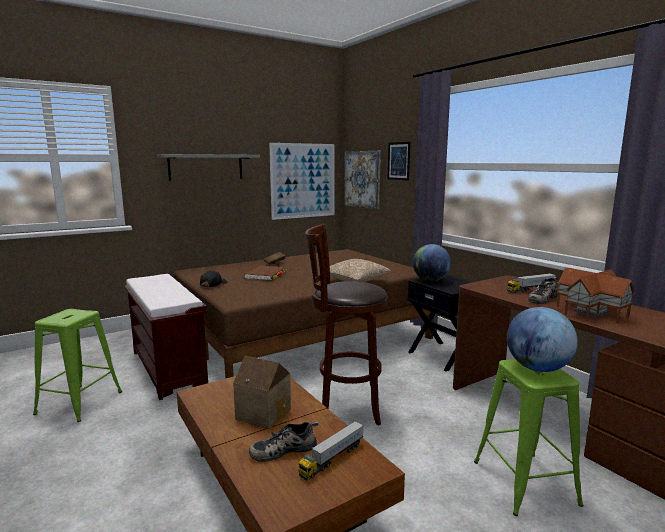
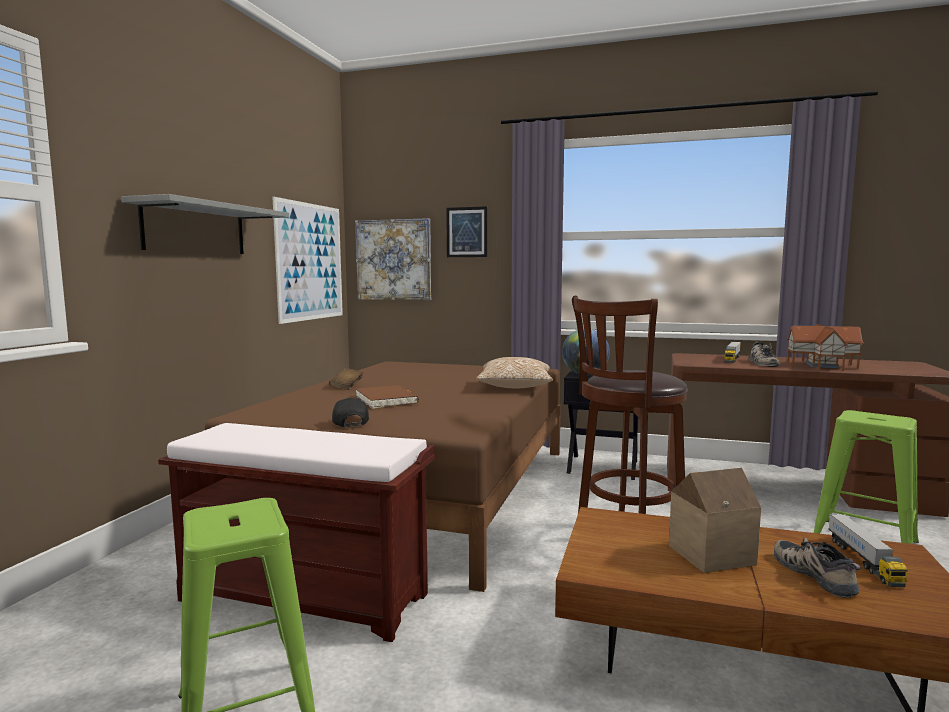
camera: 40 degrees left, 5 degrees down
shoe [249,422,319,462] -> shoe turned 135 degrees clockwise [774,538,861,598]
globe [507,307,578,372] -> none

